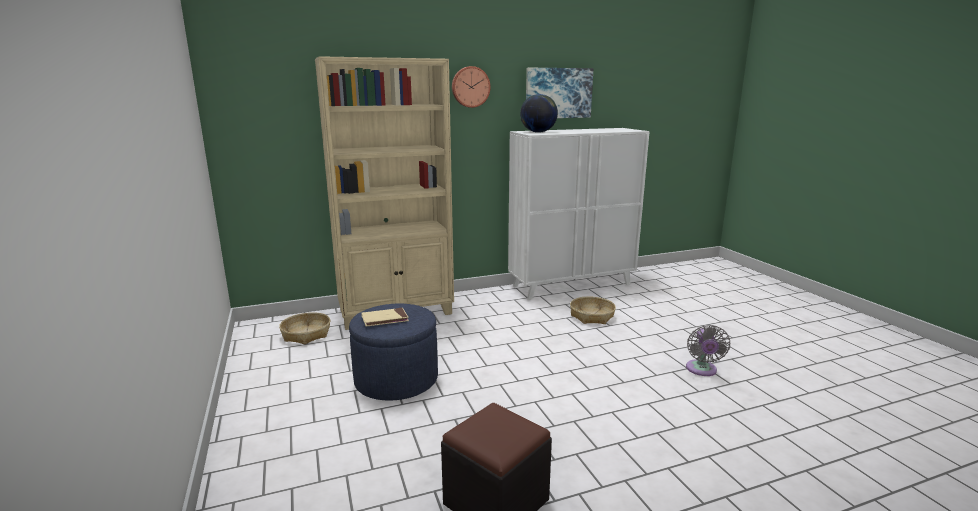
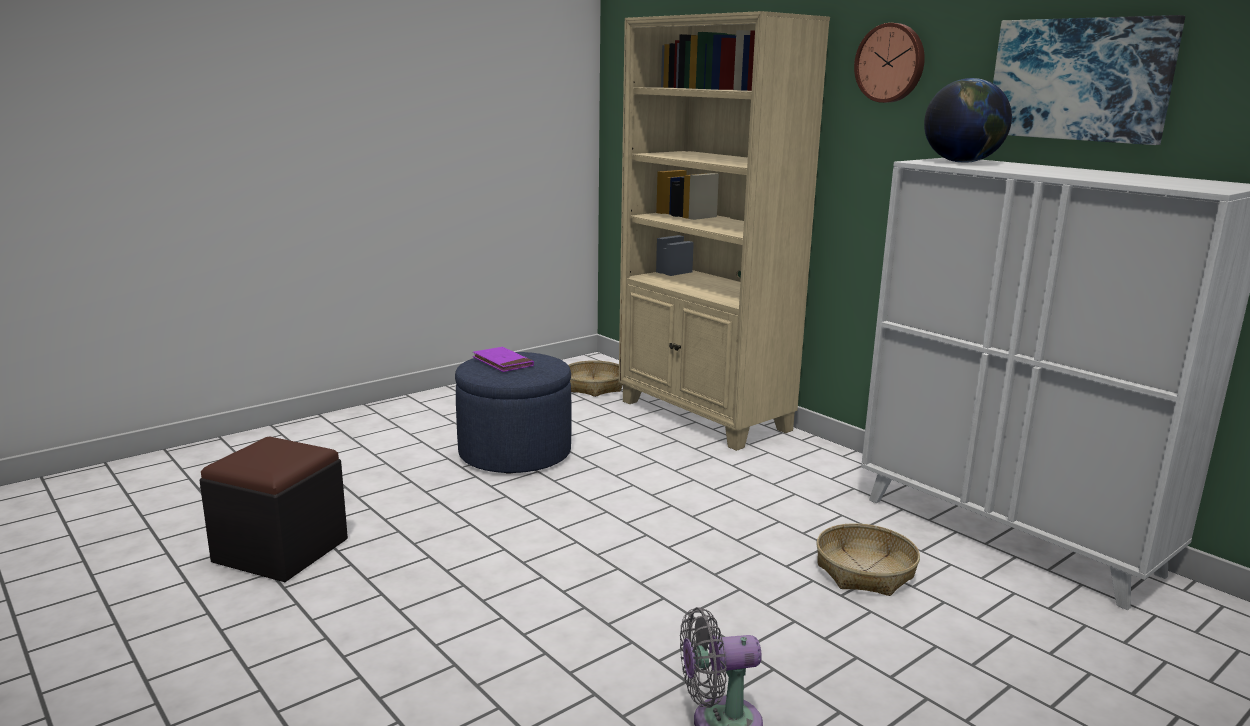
camera: 70 degrees right, 0 degrees up
beige book [361,308,409,327] -> purple book [473,347,534,372]

